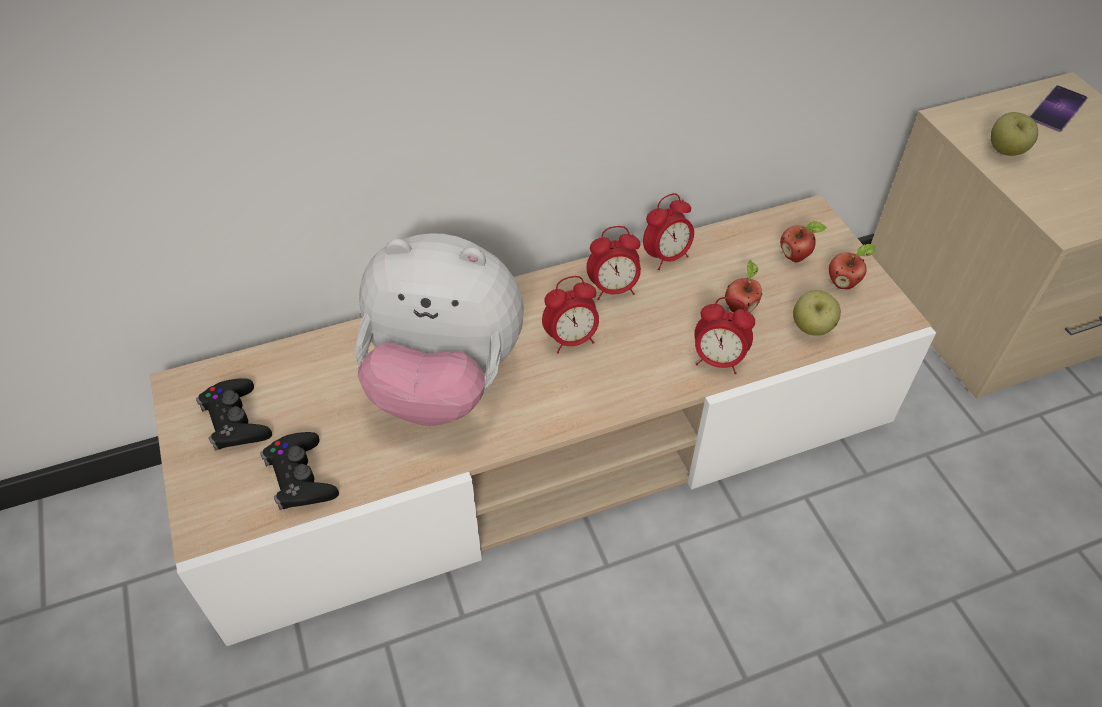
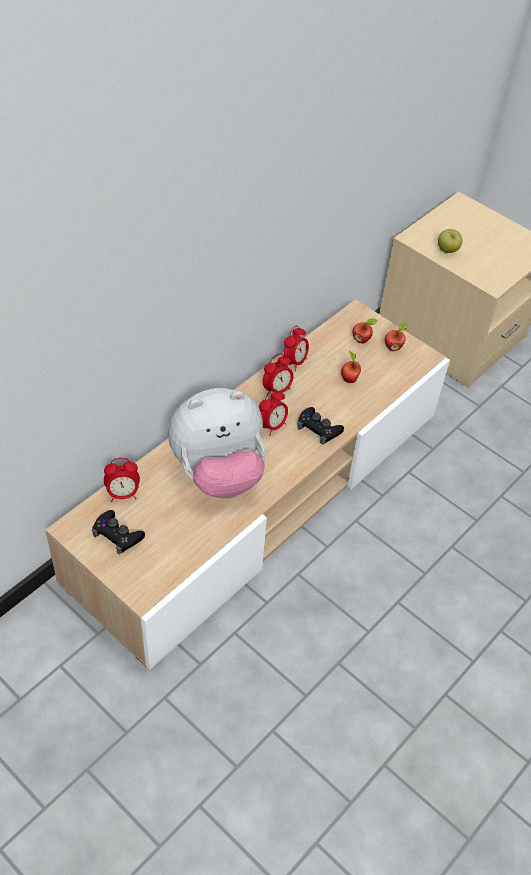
camera: 30 degrees left, 0 degrees up
black game controller [260,432,339,510] -> black game controller moved to [297,407,344,445]
alarm clock [694,297,755,374] -> alarm clock moved to [104,458,140,502]
apple [793,290,841,336] -> none
phone [1030,85,1087,132] -> none

